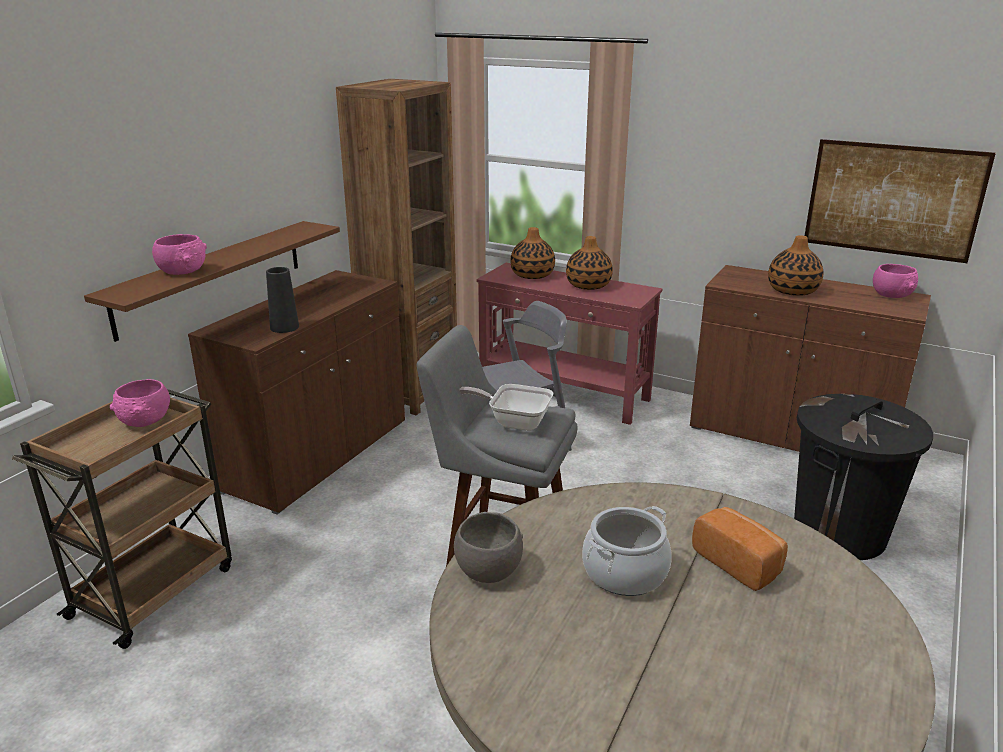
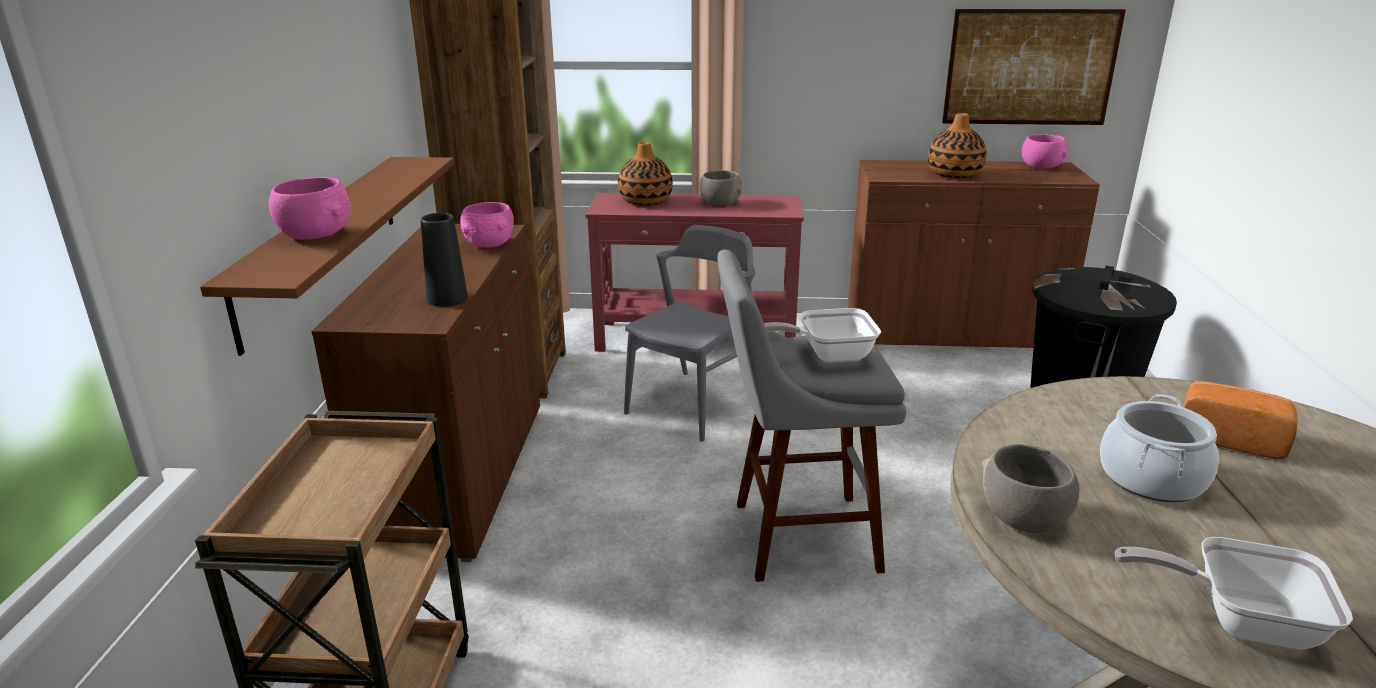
camera: 25 degrees left, 0 degrees up
pink bowl [110,379,170,427] -> pink bowl moved to [460,202,514,248]
vase [566,236,613,290] -> grey bowl [699,170,742,206]
none -> frying pan [1115,537,1353,650]

